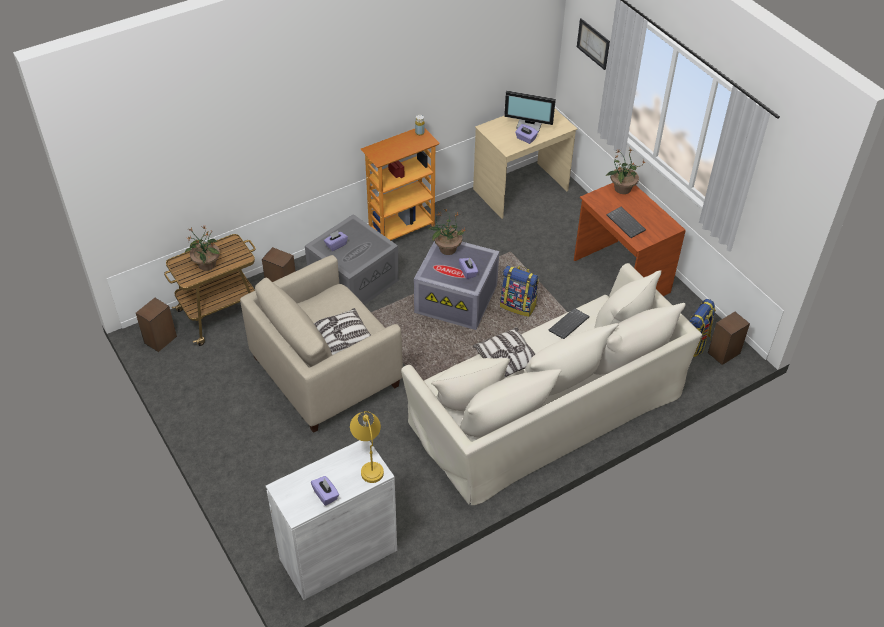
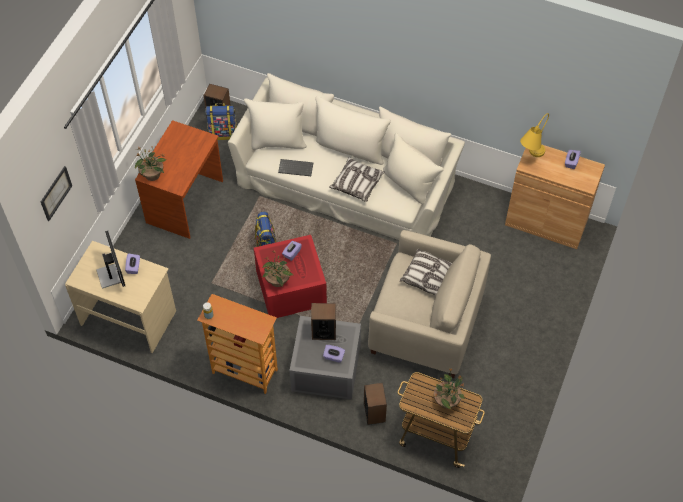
camera: 125 degrees left, 10 degrees up
speaker [136,298,177,352] -> speaker moved to [311,303,336,340]
white cabinet [266,440,397,600] -> brown cabinet [505,145,605,249]
grey storage box [414,241,499,330] -> red storage box [254,235,327,318]
keyboard [606,207,646,238] -> none

